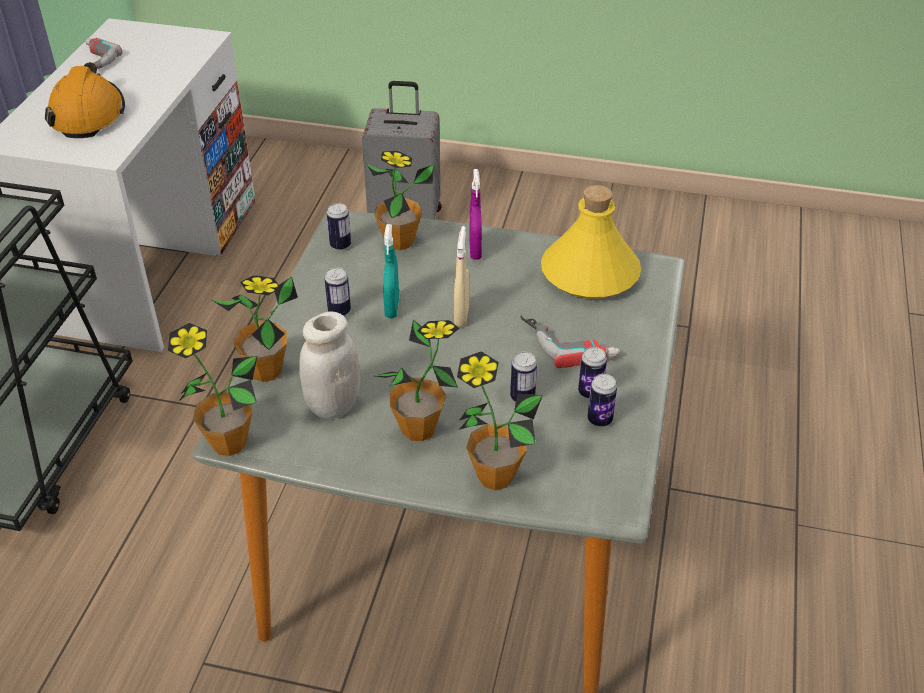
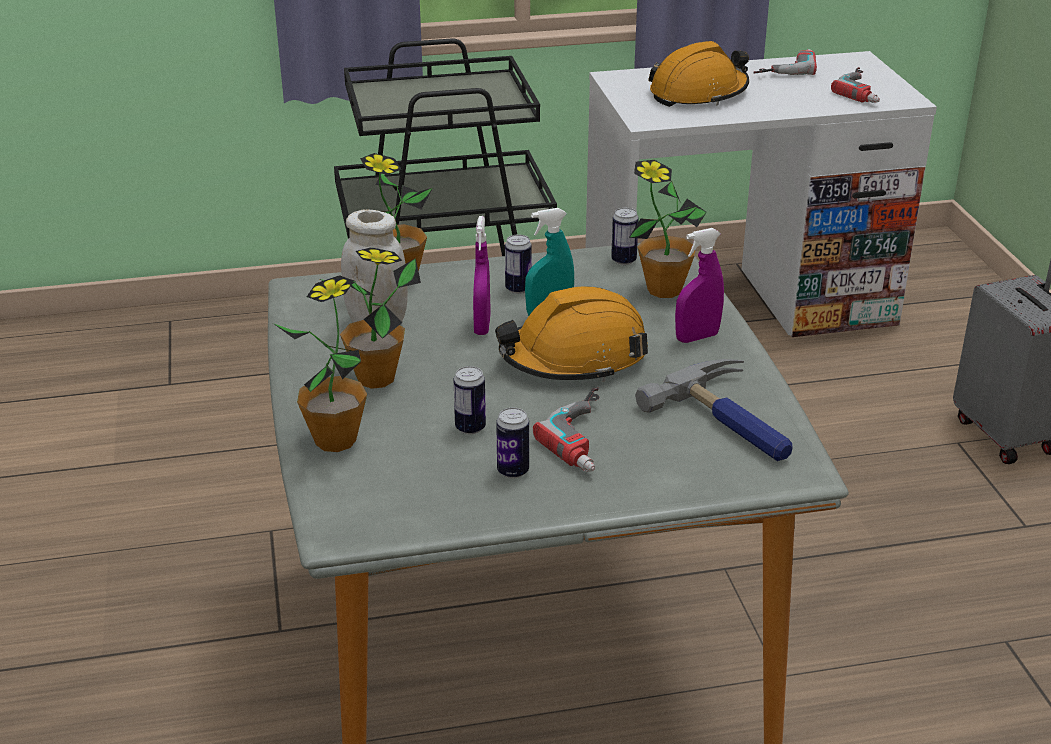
camera: 65 degrees right, 10 degrees down
potted plant [168,323,257,456] -> none
beige spray bottle [454,226,469,327] -> orange hard hat [495,286,648,382]
yellow bottle [541,185,641,299] -> hammer [635,359,793,461]
can [587,374,617,427] -> none
none -> purple spray bottle [473,216,490,335]
none -> power drill [831,67,880,103]

